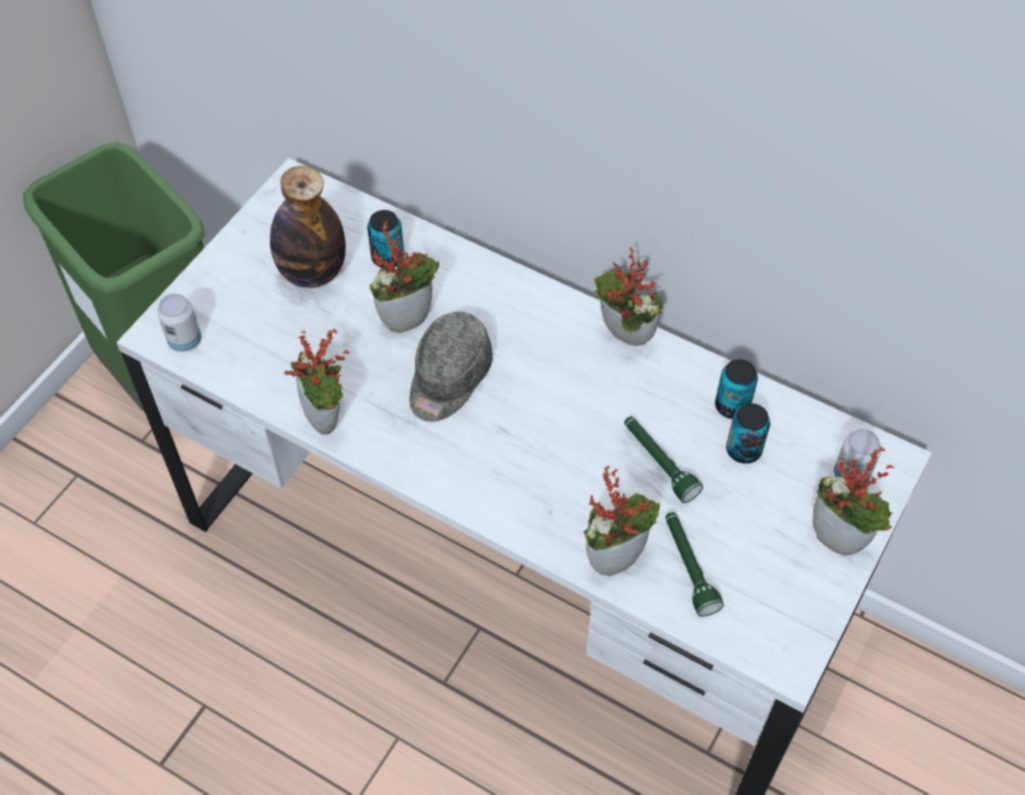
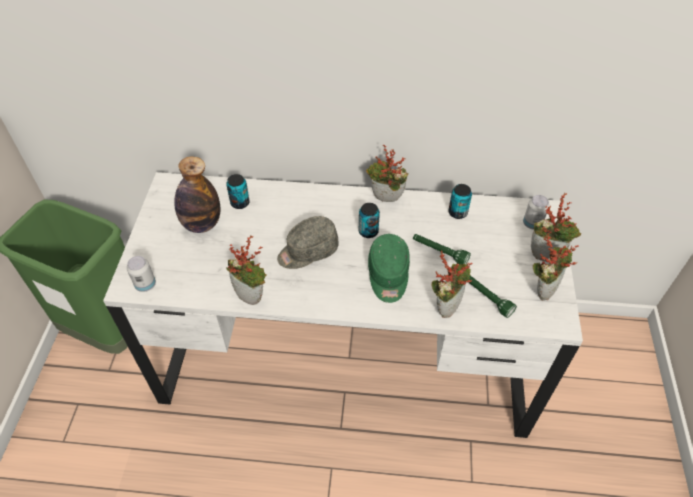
camera: 25 degrees left, 5 degrees down
potted plant [370,220,439,333] -> potted plant moved to [533,233,579,300]
grey cap [410,312,493,422] -> grey cap turned 60 degrees clockwise [277,216,339,269]
can [726,403,770,464] -> can moved to [359,203,380,238]
none -> green cap [368,234,410,303]

